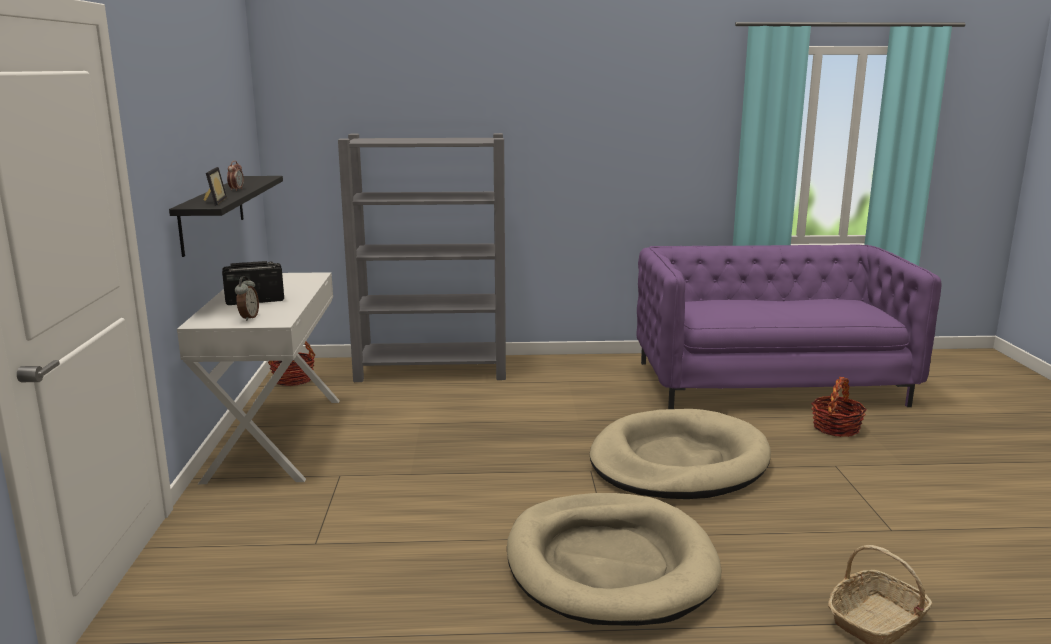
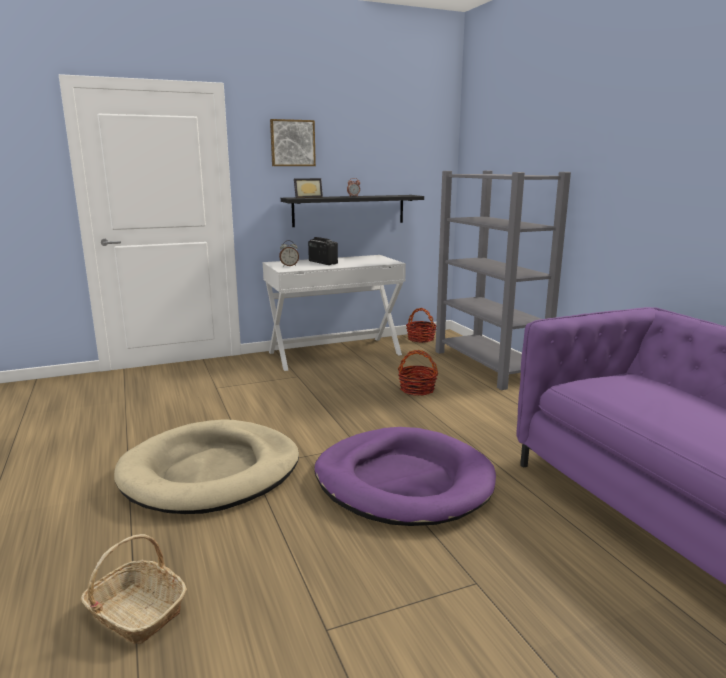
camera: 70 degrees right, 0 degrees up
beige dog bed [590,409,771,499] -> purple dog bed [314,427,496,526]
basket [811,377,867,437] -> basket moved to [398,350,438,396]
none -> picture [270,119,316,166]

